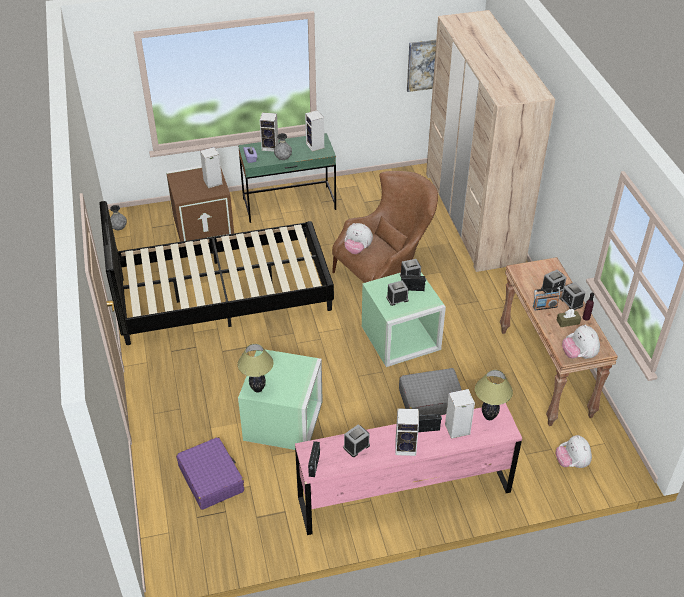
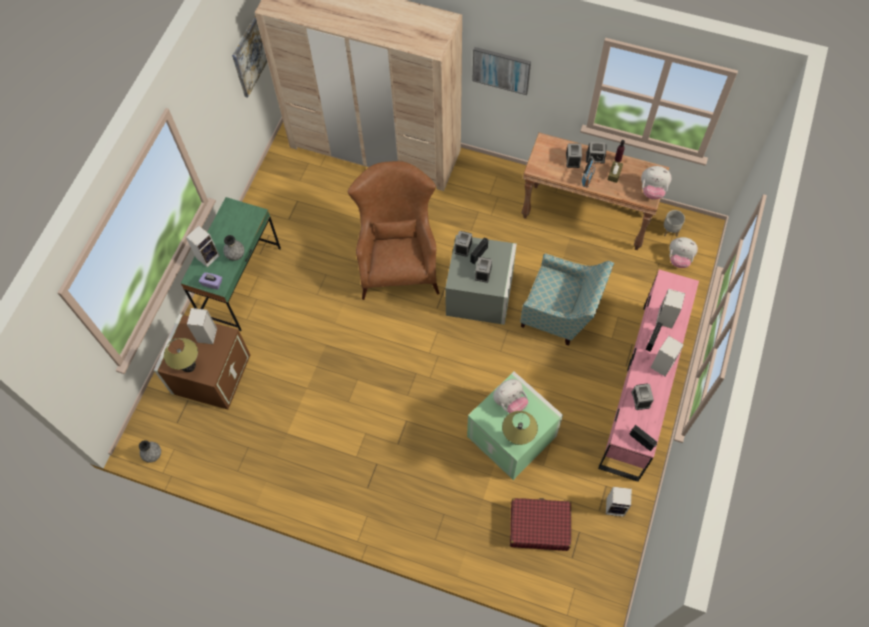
camera: 55 degrees left, 20 degrees up
black bed [99,201,334,345] -> none
purple suitcase [176,437,244,510] -> red suitcase [510,498,571,551]
speaker [305,110,324,151] -> speaker moved to [606,487,632,517]
plush toy [344,223,373,254] -> plush toy moved to [493,379,528,413]
green storage box [362,272,446,367] -> grey storage box [445,235,517,325]
grey suitcase [399,368,462,416] -> armchair [520,253,614,346]
table lamp [475,370,513,420] -> table lamp moved to [164,338,198,372]
none -> picture [472,47,531,95]
none -> grey planter [663,210,685,237]

